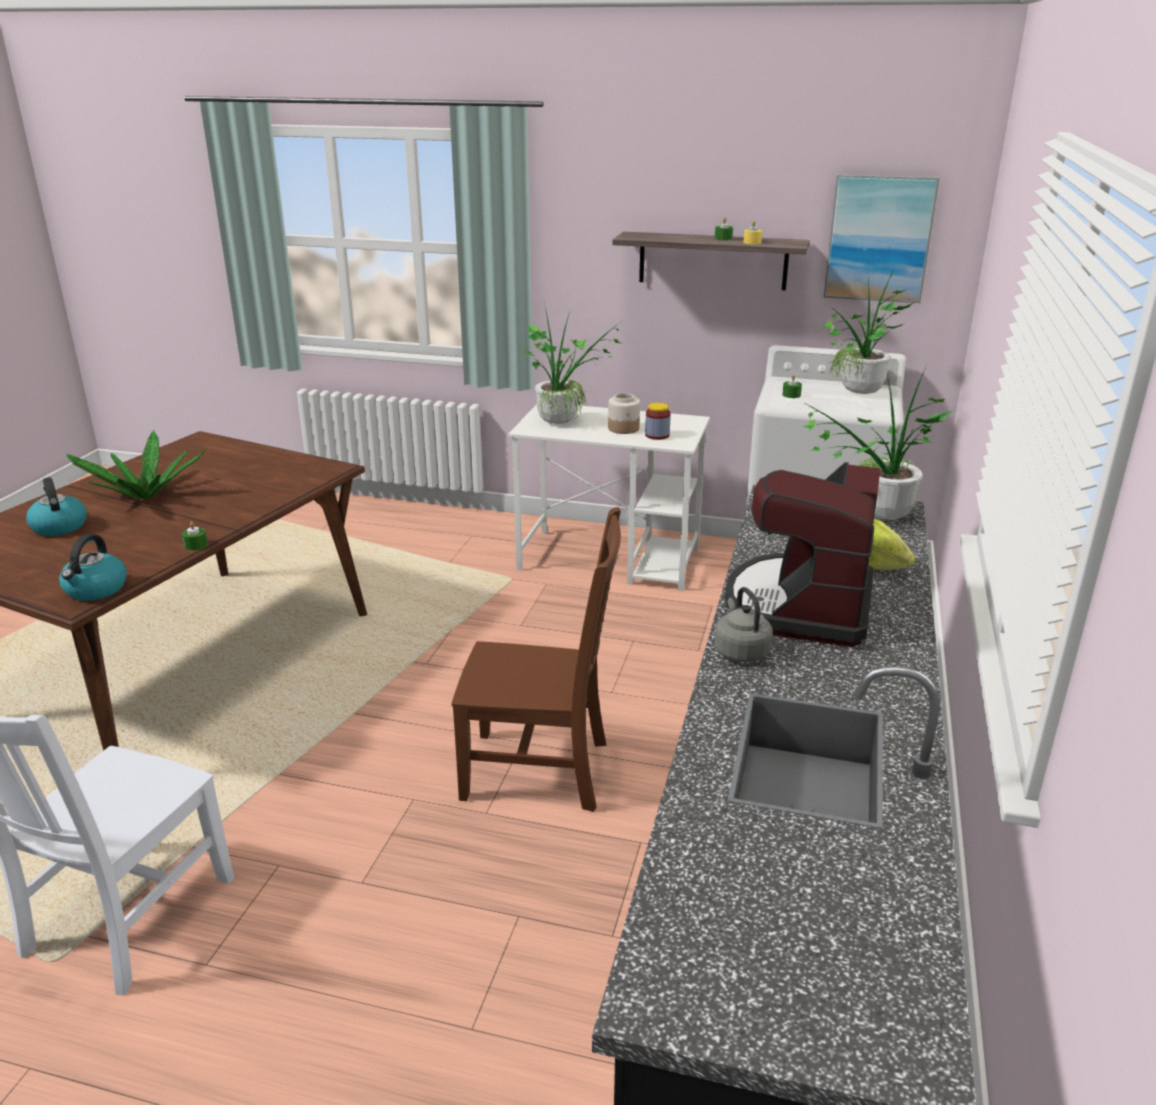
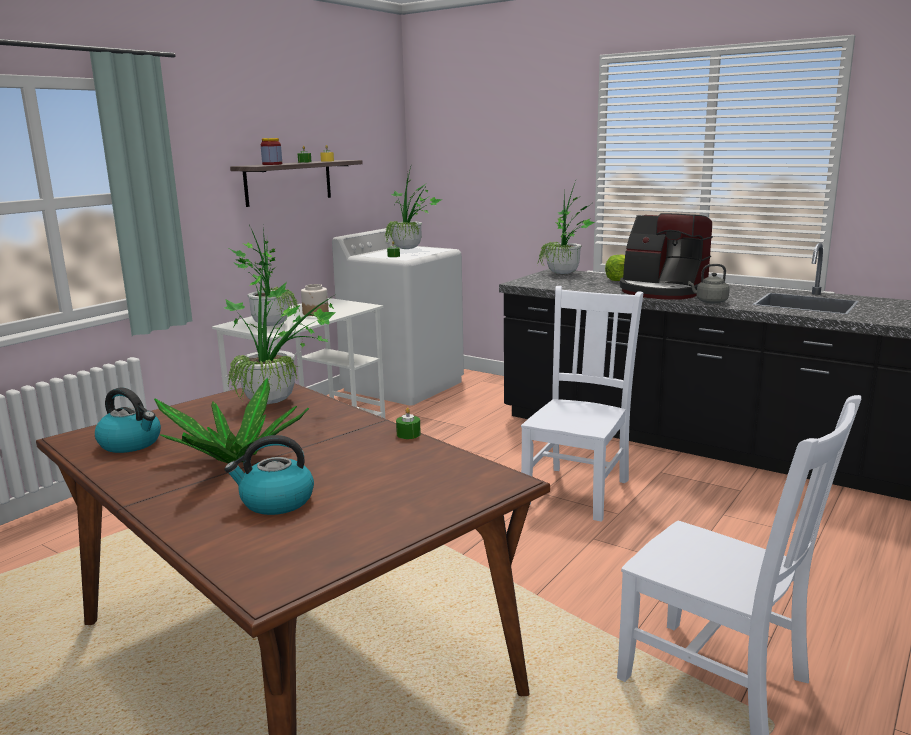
camera: 70 degrees left, 10 degrees down
kettle [59,534,127,601] -> kettle moved to [95,387,161,453]
brown chair [452,507,621,812] -> white chair [521,286,643,522]
jar [645,403,671,440] -> jar moved to [261,138,282,165]
picture [823,174,940,303] -> none
none -> potted plant [224,251,336,404]

